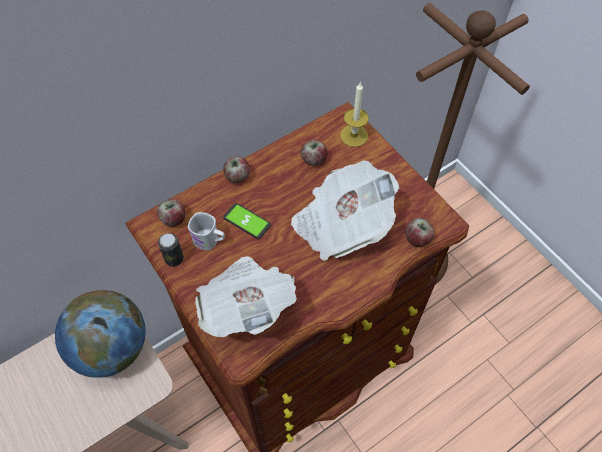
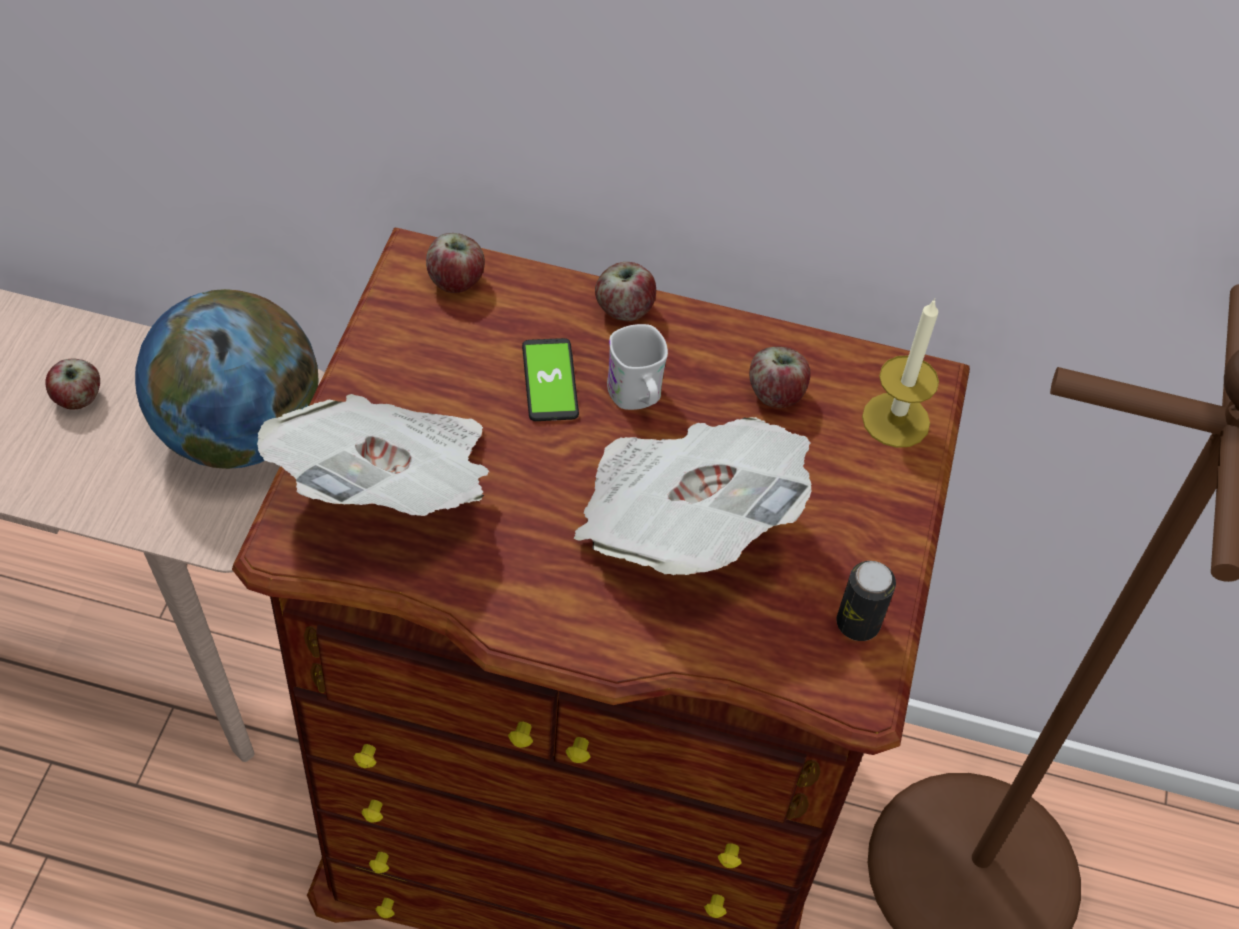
camera: 45 degrees right, 5 degrees down
can [158,233,184,267] -> can moved to [836,561,896,641]
white mug [188,212,225,250] -> white mug moved to [607,324,668,410]
apple [406,218,434,247] -> apple moved to [45,359,100,410]

